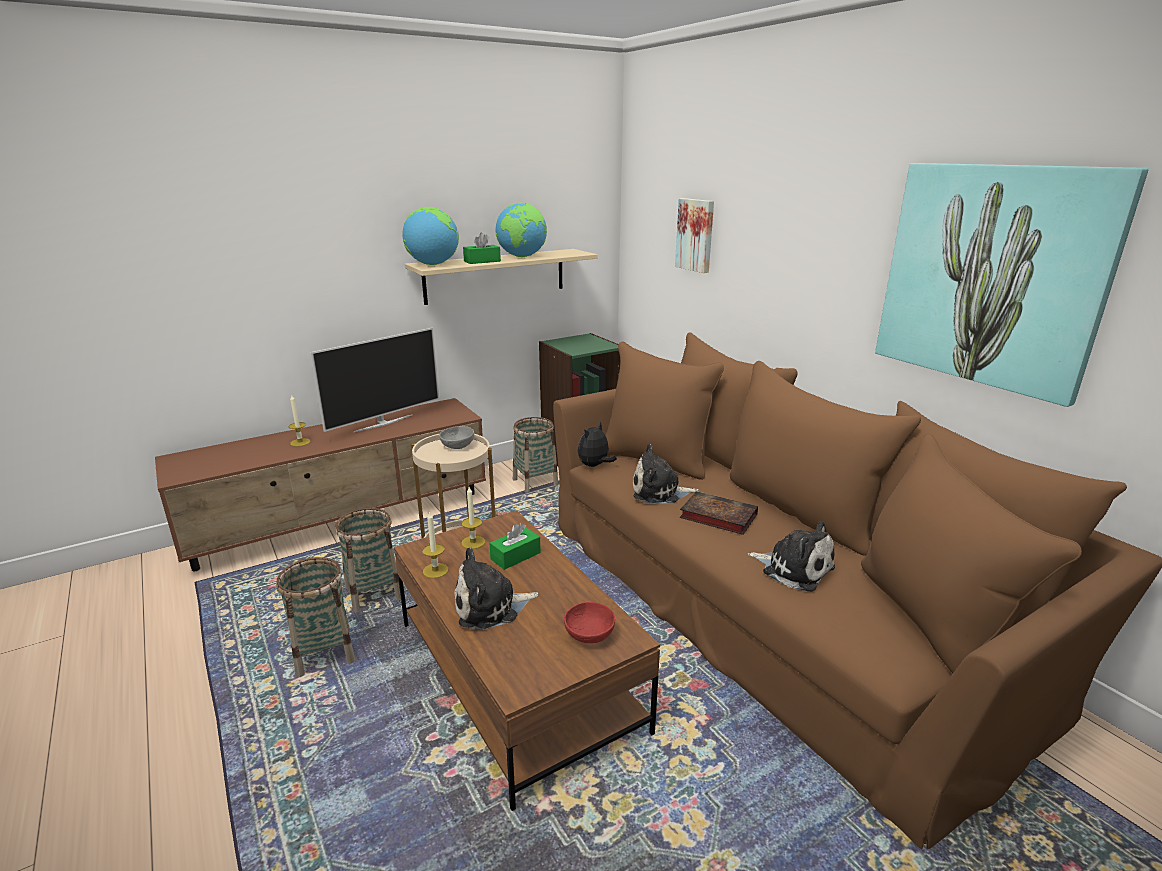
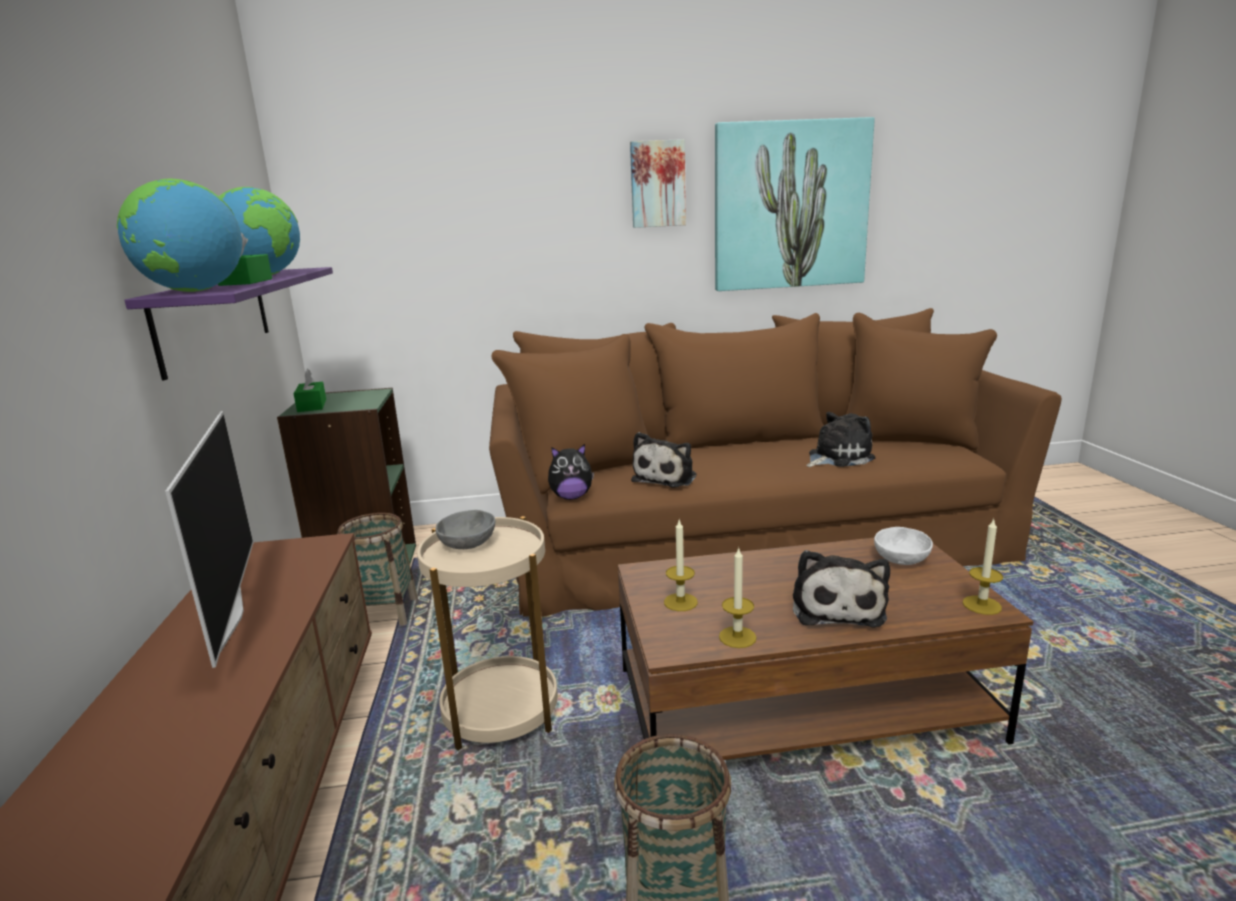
camera: 65 degrees left, 5 degrees down
candle [289,394,311,447] -> candle moved to [963,518,1003,615]
basket [335,508,401,612] -> none
beige shelf [405,249,598,305] -> purple shelf [124,267,333,380]
green tissue box [490,523,541,570] -> green tissue box moved to [294,369,326,412]
red bowl [564,602,615,643] -> white bowl [874,527,933,565]
plush toy [578,422,617,467] -> plush toy turned 75 degrees counterclockwise [548,444,594,500]
picture [675,198,714,273] -> picture moved to [630,139,686,228]
book [680,491,758,535] -> none

